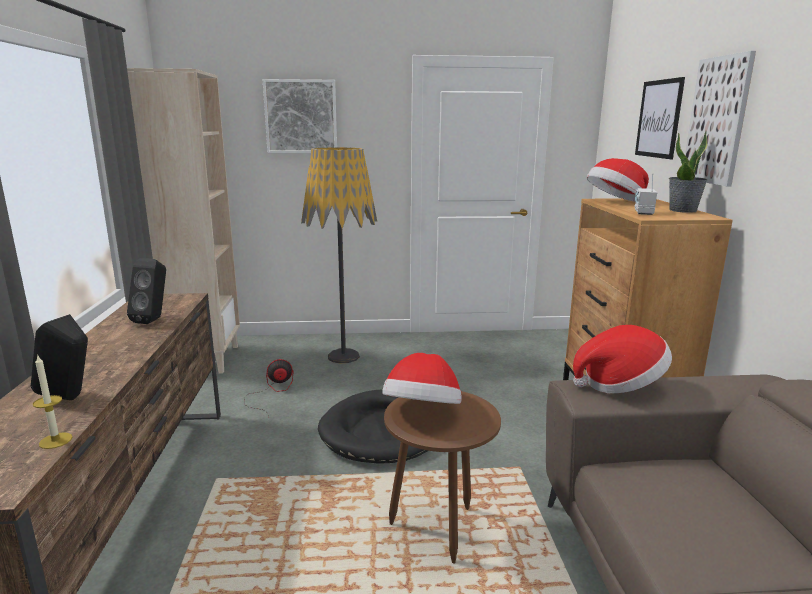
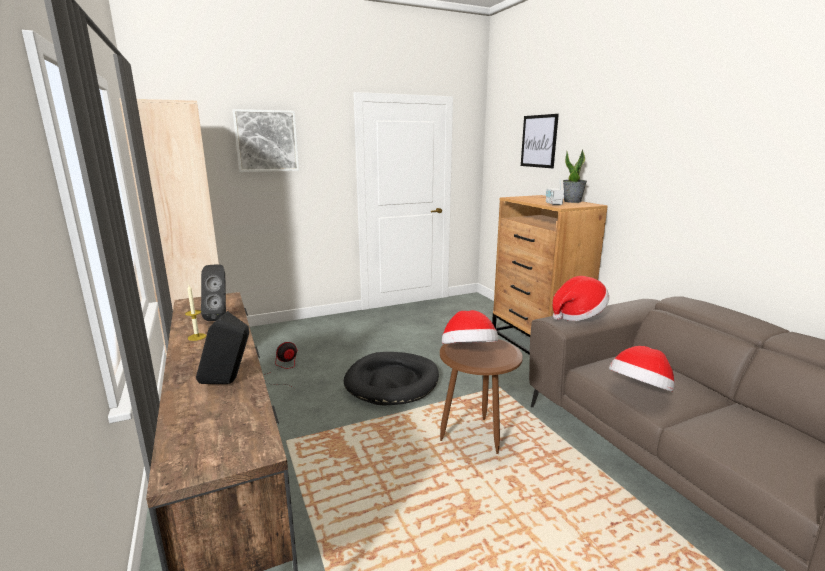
camera: 20 degrees left, 0 degrees up
candle [33,354,73,449] -> candle moved to [185,285,206,341]
floor lamp [301,147,377,364] -> none
hat [587,158,649,202] -> hat moved to [609,346,675,392]
picture [685,51,756,186] -> none

